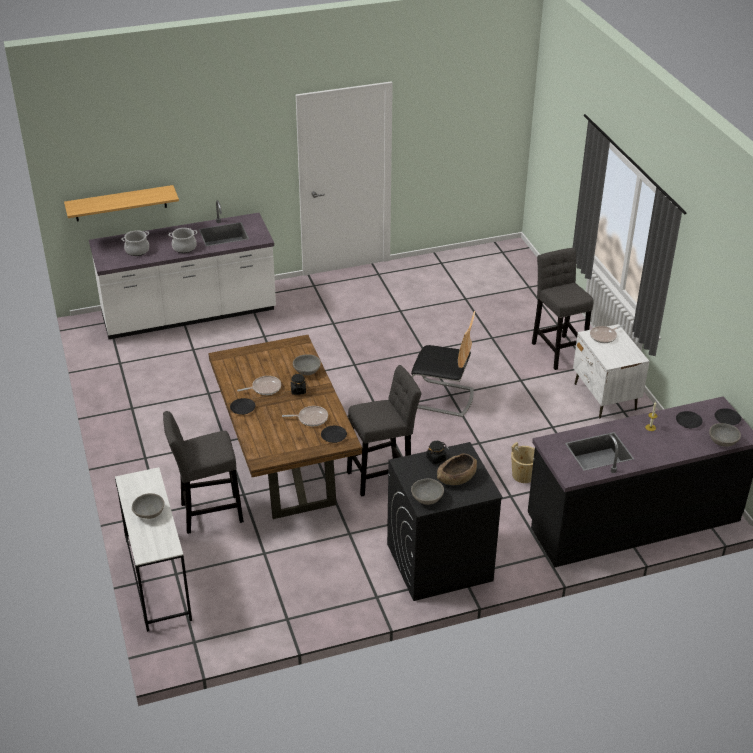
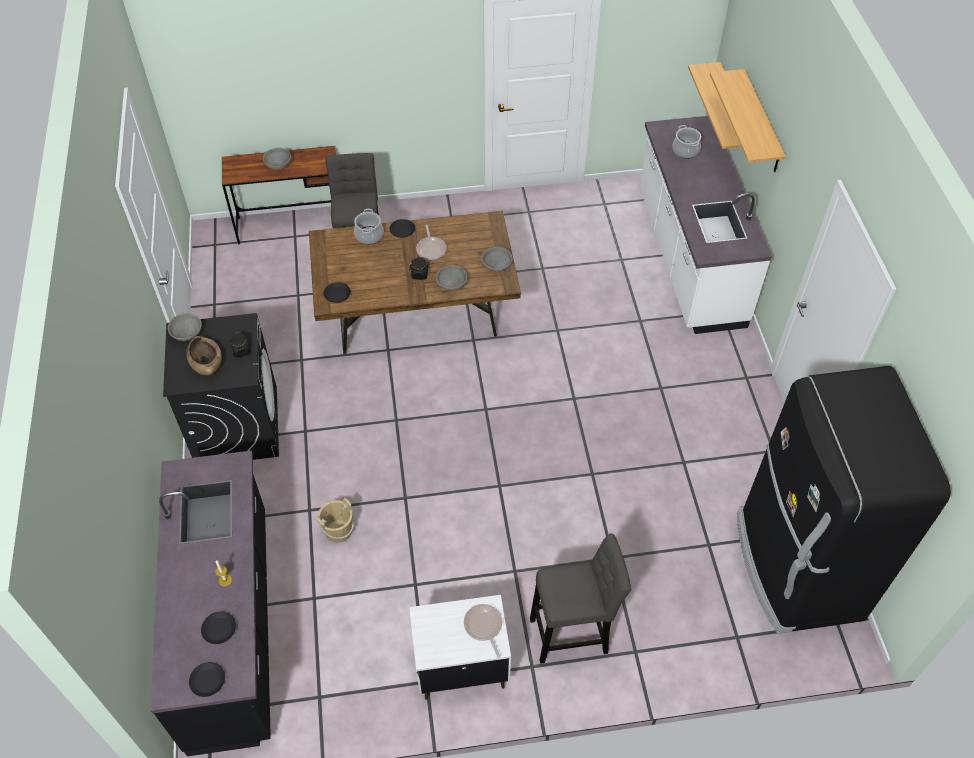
camera: 100 degrees right, 15 degrees up
white desk [115,467,192,632] -> brown desk [222,146,336,244]
cooking pot [169,228,197,253] -> cooking pot moved to [354,209,384,244]
frying pan [282,406,328,426] -> none
grey stool [347,365,422,497] -> none
chair [411,311,475,417] -> none
grey bowl [709,423,741,447] -> grey bowl moved to [482,247,513,272]
none -> shelf [710,69,786,172]
none -> black fridge [737,366,951,634]

